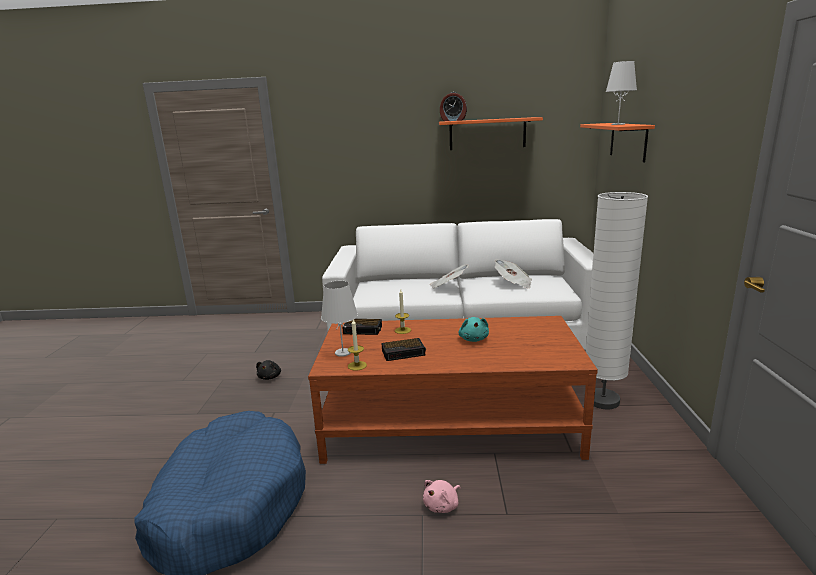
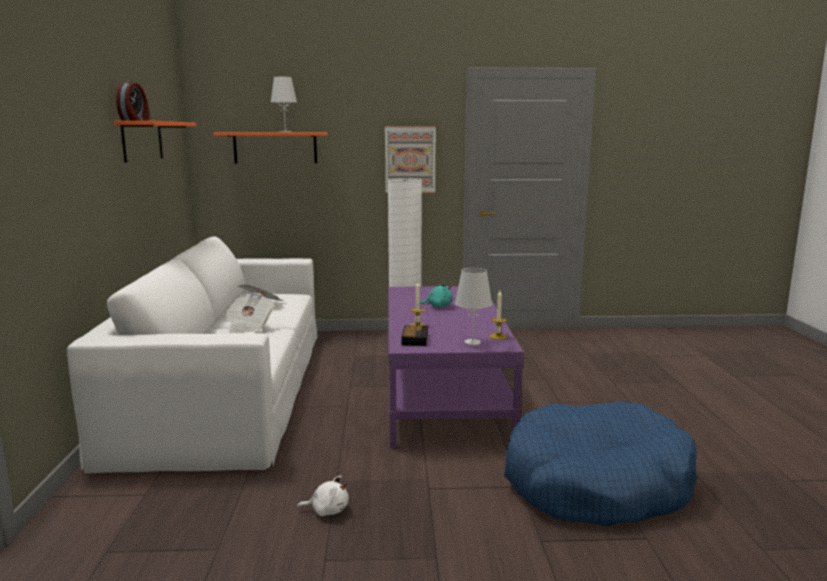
camera: 95 degrees left, 5 degrees down
black plush toy [256,360,281,380] -> white plush toy [297,475,349,516]
brown coffee table [308,316,598,464] -> purple coffee table [388,286,524,449]
alarm clock [382,338,426,361] -> none
pink plush toy [423,480,461,513] -> none
none -> picture [385,126,436,193]

